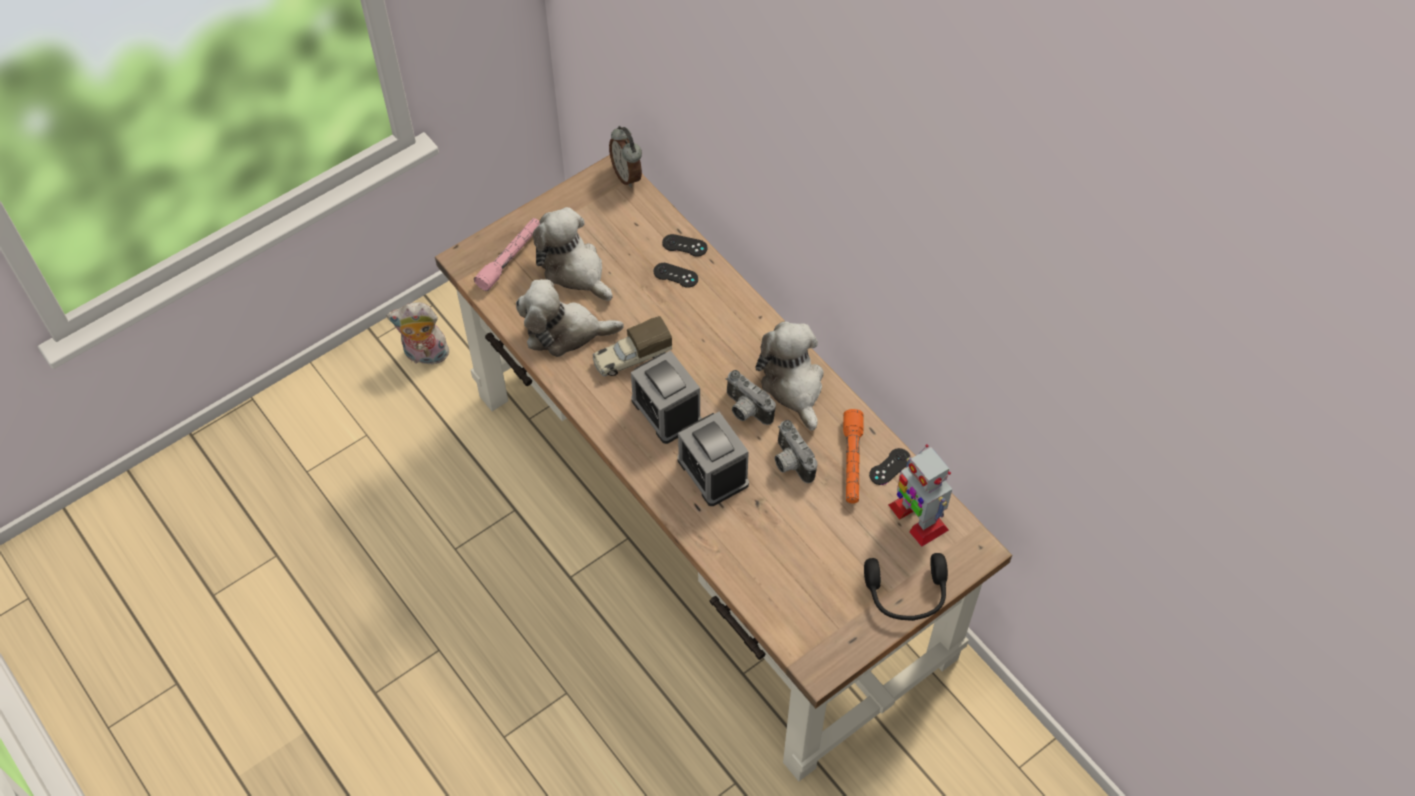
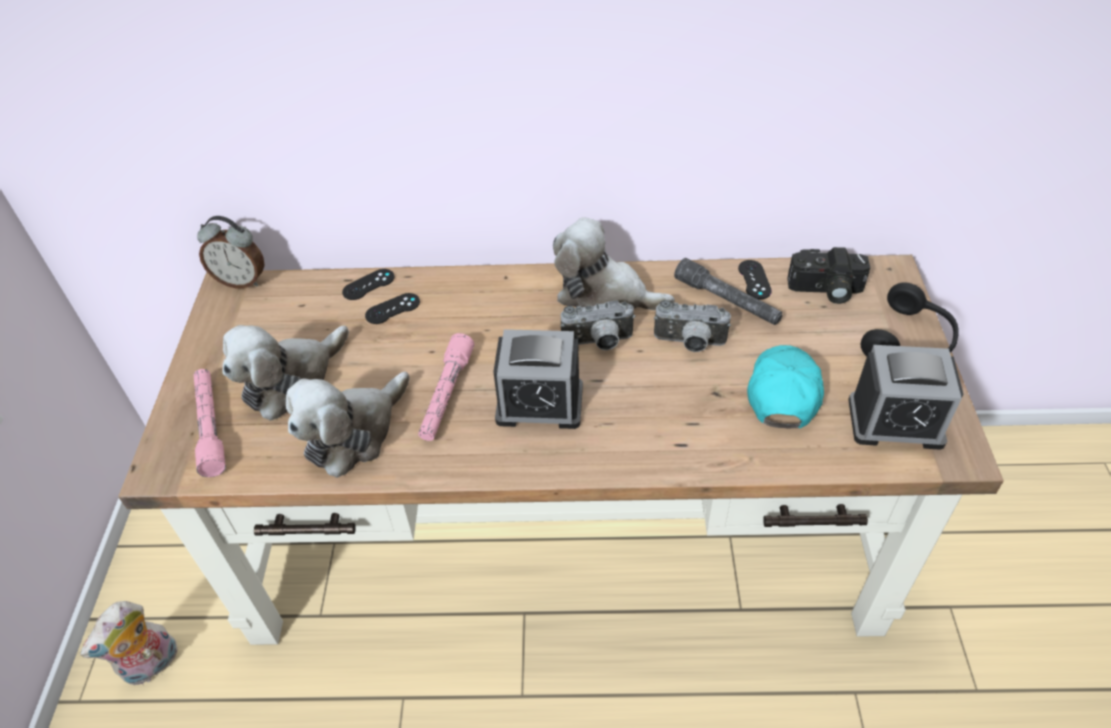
camera: 50 degrees left, 10 degrees down
plush toy [533,207,613,301] -> plush toy turned 45 degrees counterclockwise [223,325,349,421]
toy truck [593,316,672,377] -> pink flashlight [418,333,474,441]
alarm clock [677,412,749,506] -> alarm clock moved to [848,345,963,450]
orange flashlight [843,409,864,504] -> grey flashlight [674,258,783,325]
toy robot [888,444,952,547] -> camera [787,247,870,304]
none -> turquoise cap [747,345,824,428]

